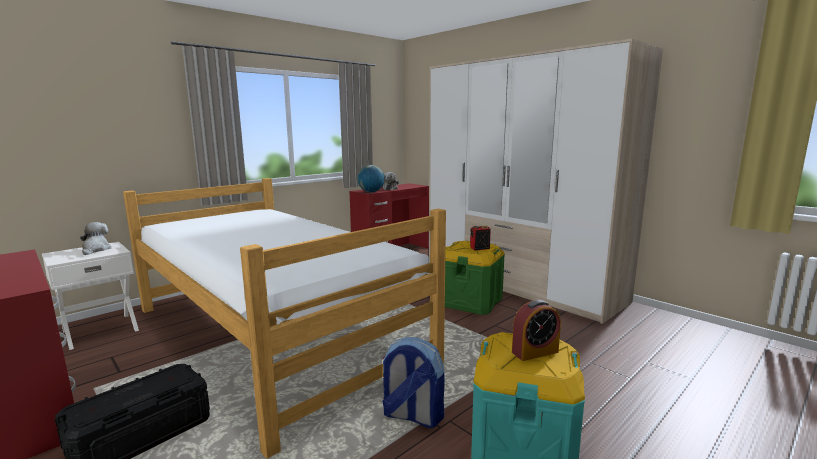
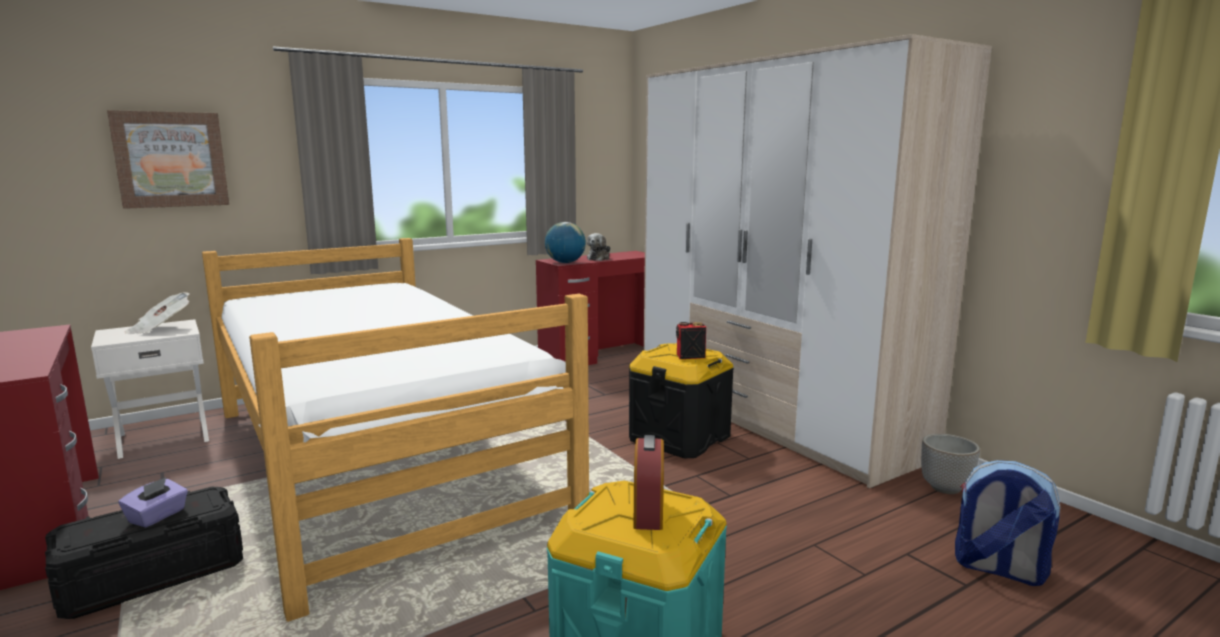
camera: 10 degrees right, 0 degrees up
plush toy [80,222,111,255] -> newspaper [125,292,190,334]
backpack [382,337,445,428] -> backpack moved to [955,460,1060,586]
green storage box [445,241,505,315] -> black storage box [629,343,734,459]
alarm clock [512,300,561,361] -> alarm clock turned 75 degrees counterclockwise [634,435,664,530]
none -> picture [107,110,229,209]
none -> purple tissue box [118,477,188,527]
none -> planter [921,434,980,494]

